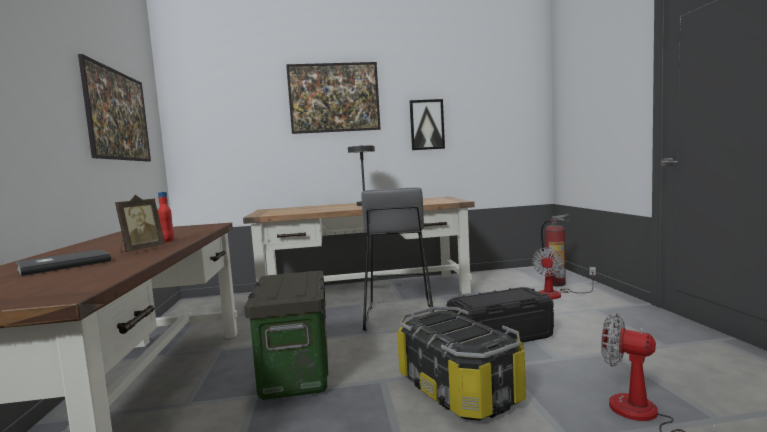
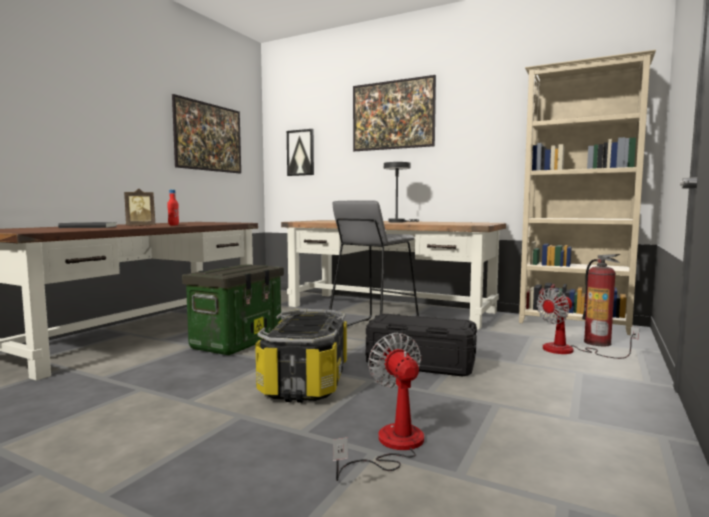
camera: 35 degrees right, 0 degrees up
picture [410,99,445,150] -> picture moved to [287,129,314,176]
none -> beige bookcase [519,50,656,335]

